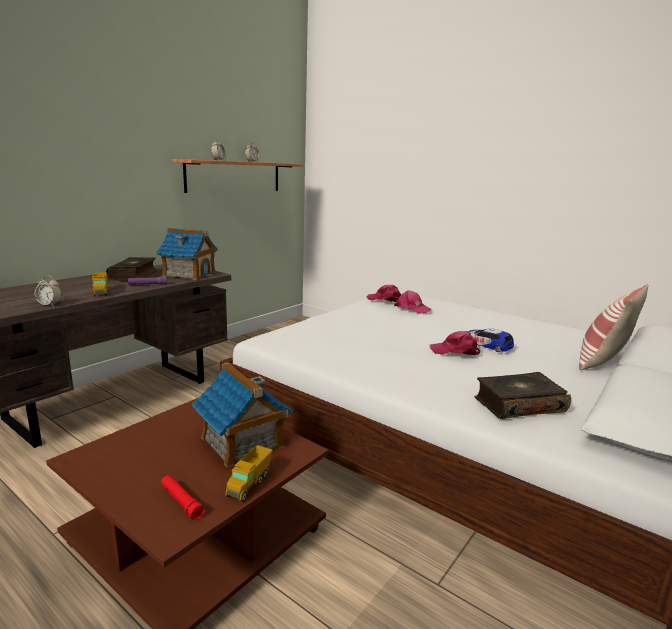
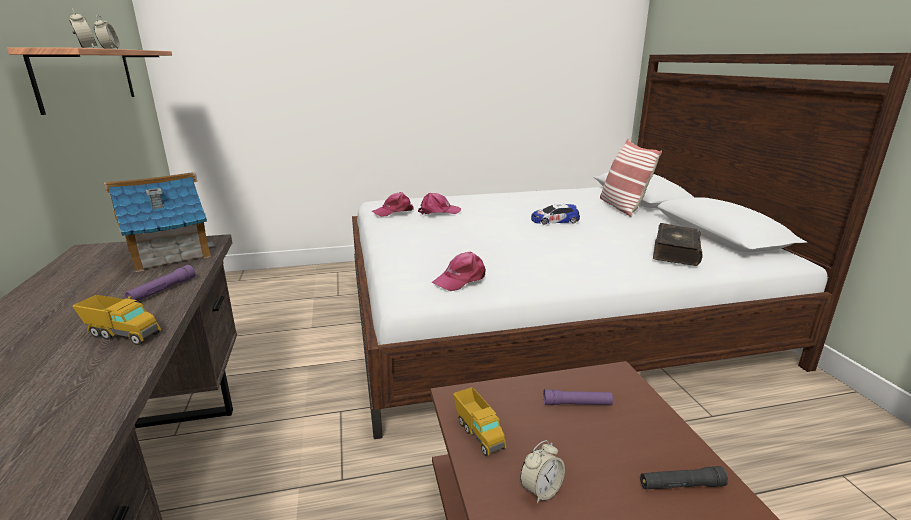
camera: 50 degrees left, 5 degrees up
alarm clock [34,276,62,306] -> alarm clock moved to [520,440,565,503]
book [106,257,157,281] -> none
red flashlight [161,475,205,520] -> black flashlight [640,466,728,490]
toy house [191,362,293,467] -> purple flashlight [543,389,613,405]
toy truck [225,445,273,502] -> toy truck moved to [453,387,506,456]
pink cap [430,331,480,355] -> pink cap moved to [431,252,486,291]

